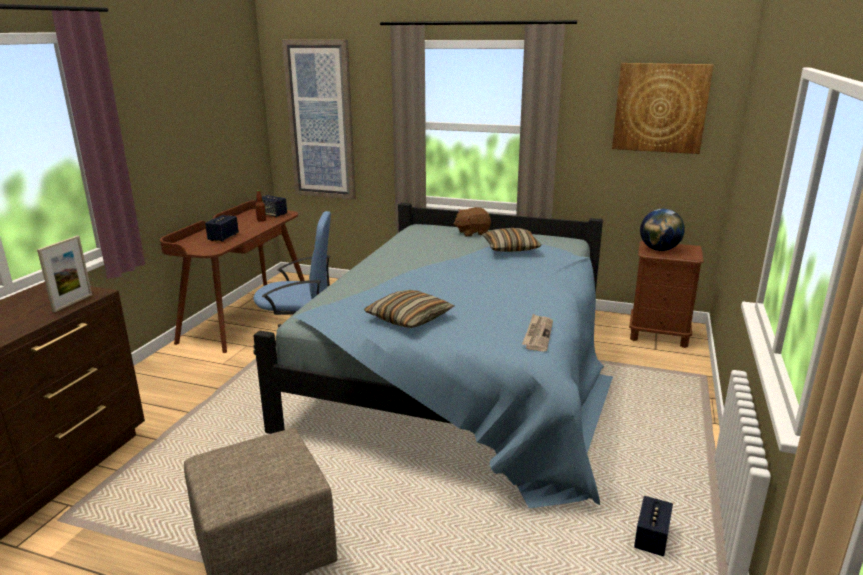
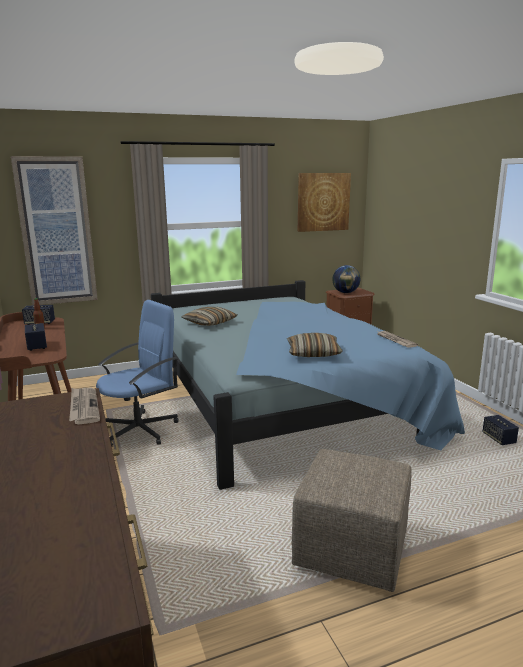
camera: 40 degrees left, 5 degrees down
picture frame [37,236,92,312] -> newspaper [69,388,100,425]
brown plush toy [454,207,491,237] -> none
pillow [482,228,541,252] -> pillow moved to [181,307,237,326]

